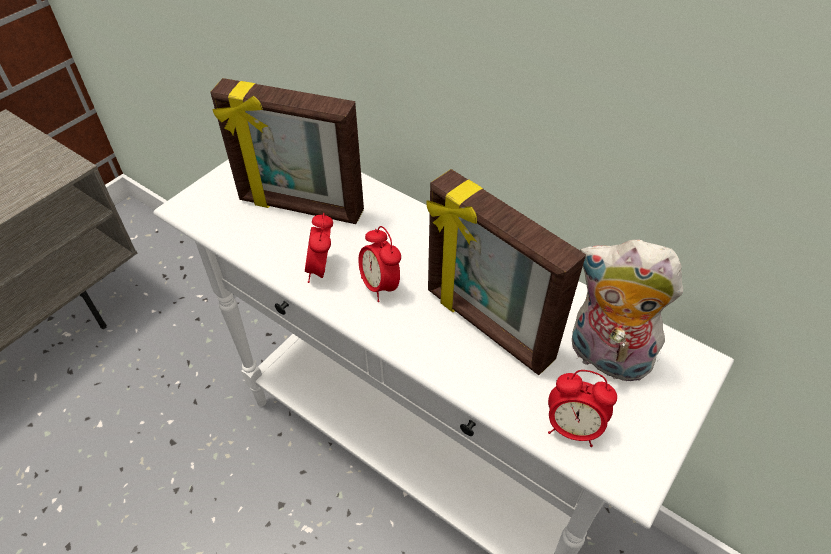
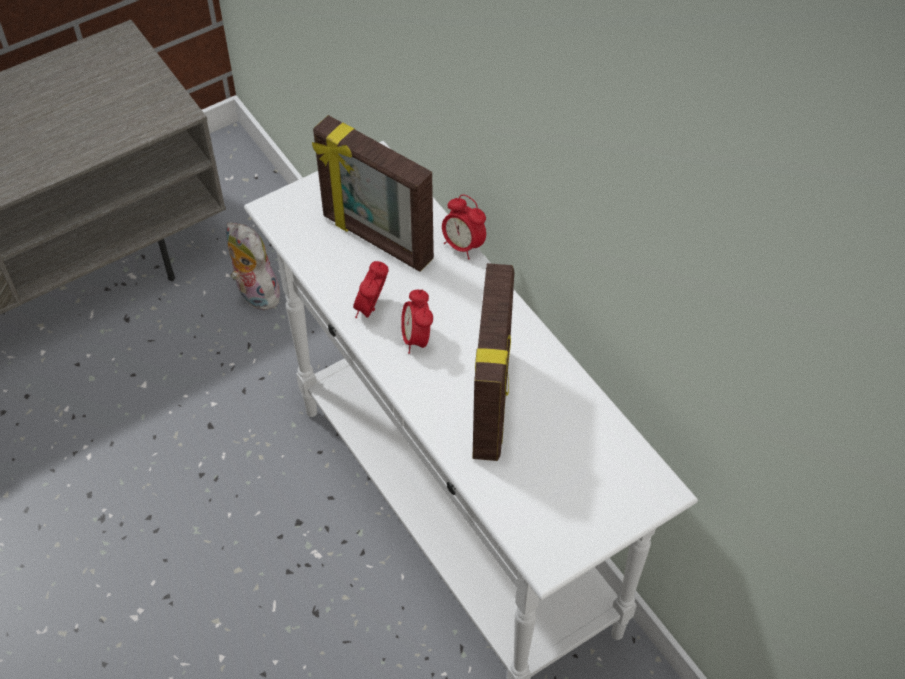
camera: 20 degrees right, 5 degrees up
picture frame [426,169,586,375] -> picture frame turned 150 degrees counterclockwise [472,263,514,461]
alarm clock [548,370,617,447] -> alarm clock moved to [442,194,486,260]
plush toy [572,240,683,381] -> plush toy moved to [226,222,285,310]

